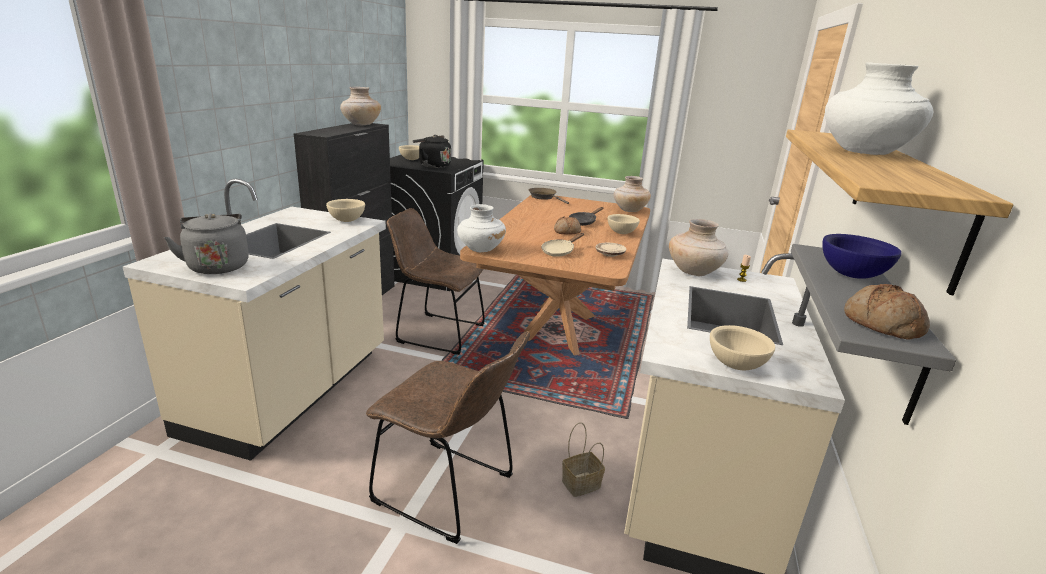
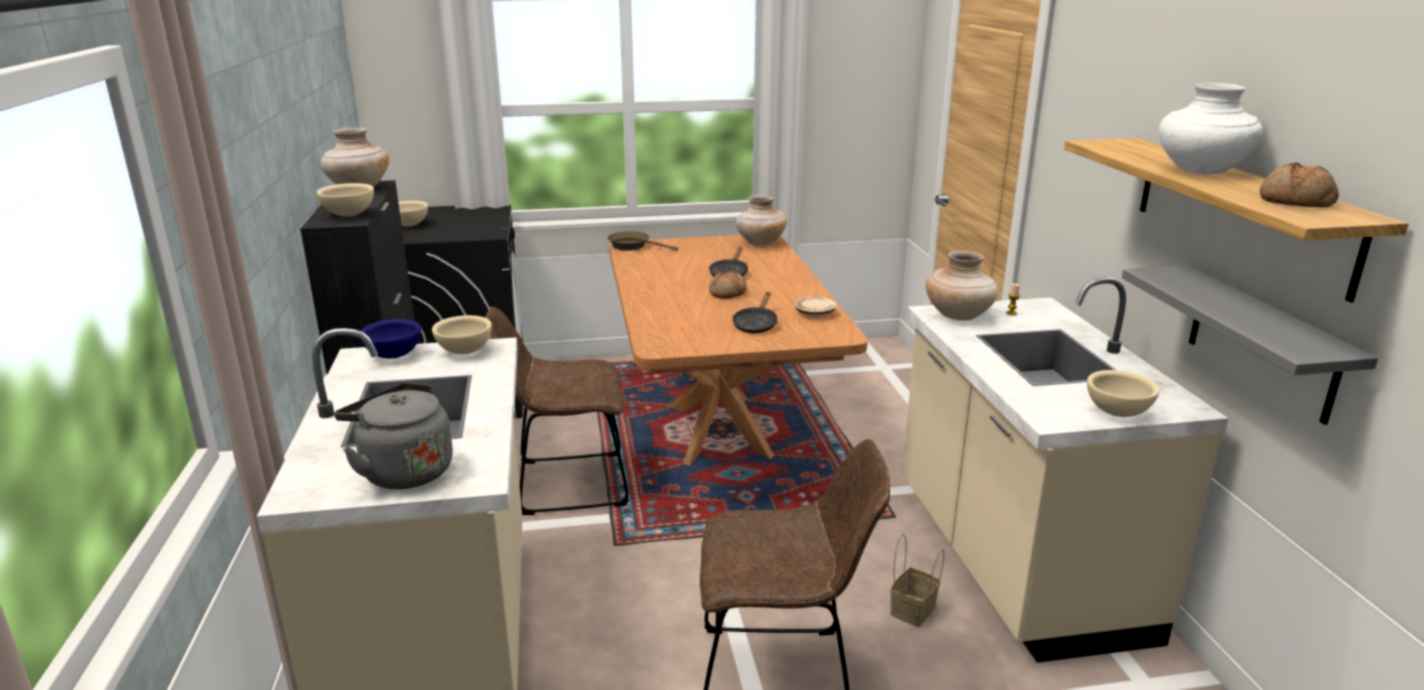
camera: 25 degrees left, 0 degrees up
black kettle [413,135,451,168] -> none
white vase [457,204,506,252] -> none
beige frying pan [541,233,584,257] -> black frying pan [732,292,778,333]
beige bowl [608,214,640,234] -> beige bowl moved to [316,183,374,216]
blue bowl [822,234,901,279] -> blue bowl moved to [361,319,421,359]
bread [844,284,930,339] -> bread moved to [1260,163,1339,207]

